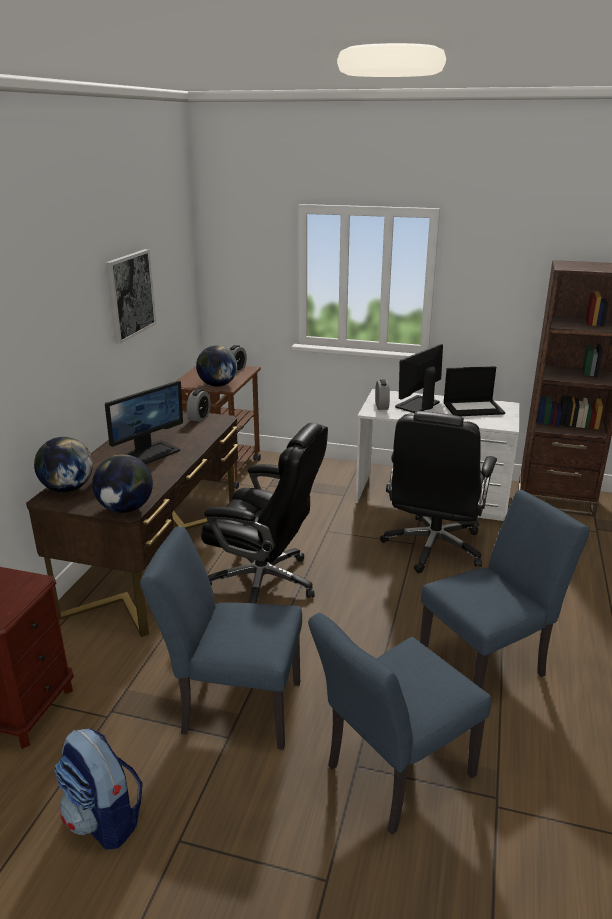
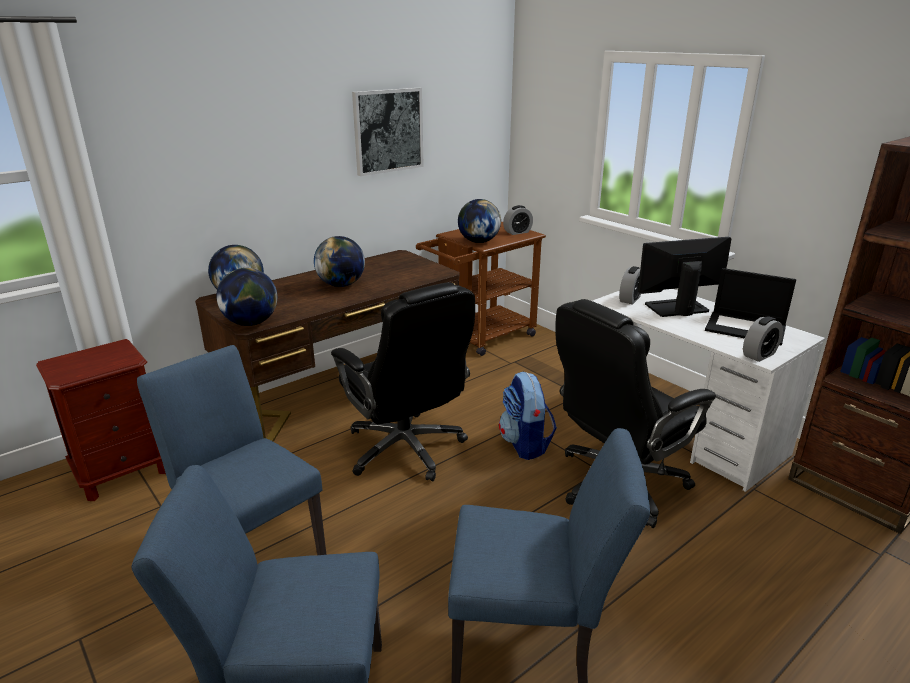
camera: 35 degrees right, 0 degrees up
backpack [54,728,143,850] -> backpack moved to [499,371,557,460]
monitor [105,381,183,464] -> globe [314,236,365,287]
alarm clock [187,389,210,422] -> alarm clock moved to [743,316,783,362]

